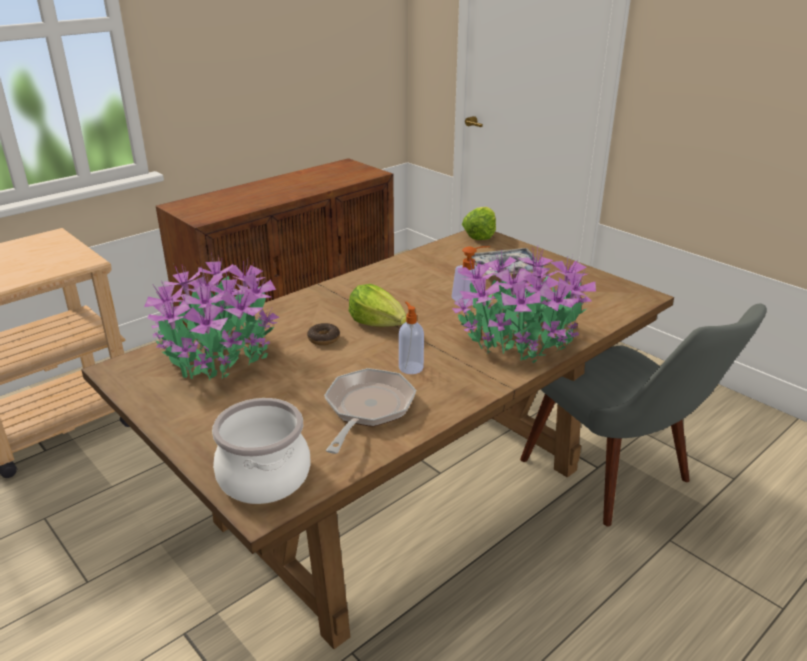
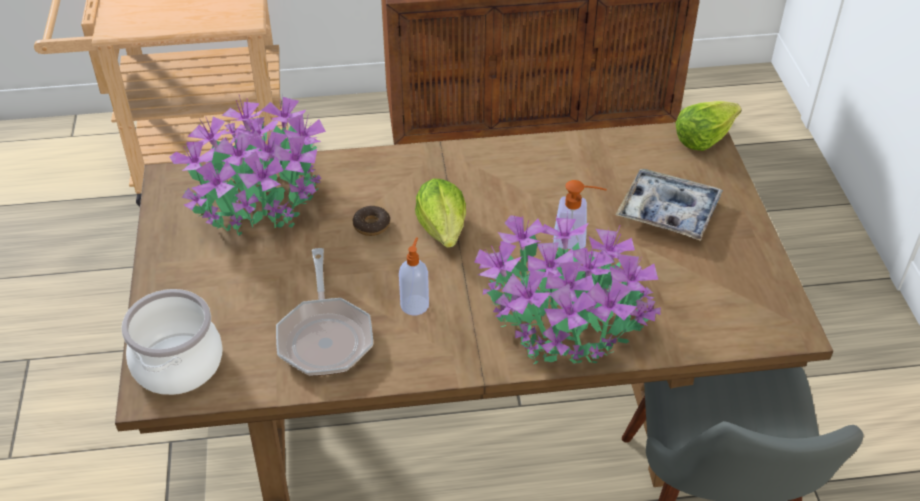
camera: 35 degrees right, 15 degrees up
frying pan [324,368,416,454] -> frying pan turned 120 degrees clockwise [276,248,373,376]

